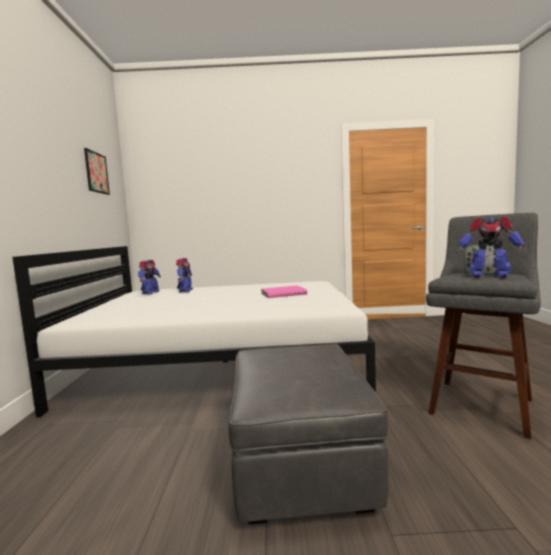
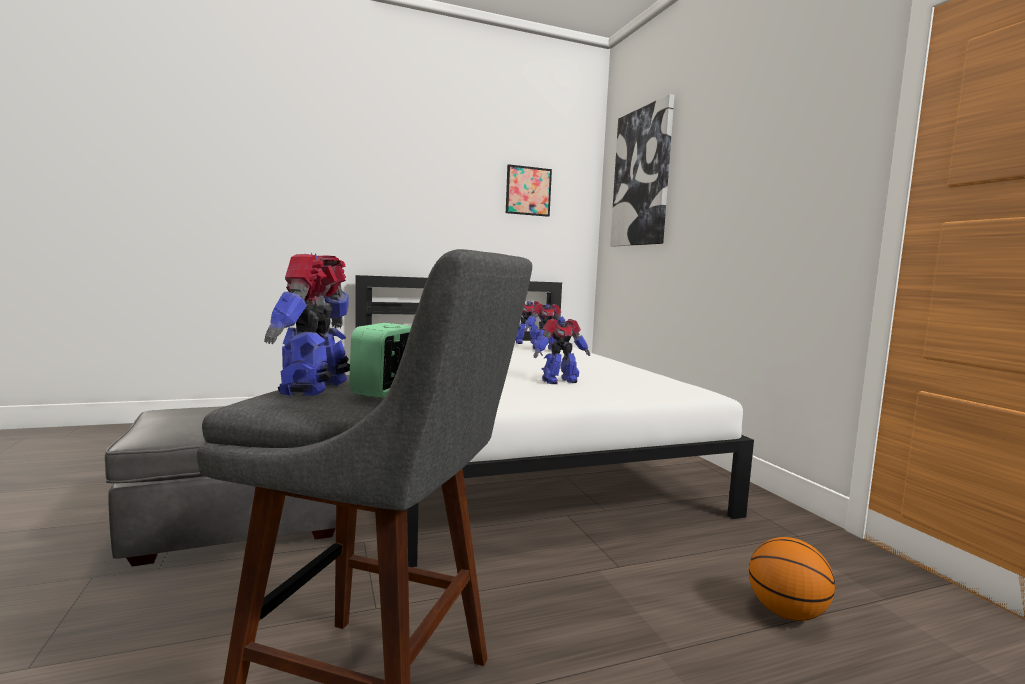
camera: 70 degrees right, 0 degrees up
pink book [261,285,307,298] -> toy robot [533,319,590,384]
none -> picture [610,94,674,246]
none -> basketball [749,537,835,621]

